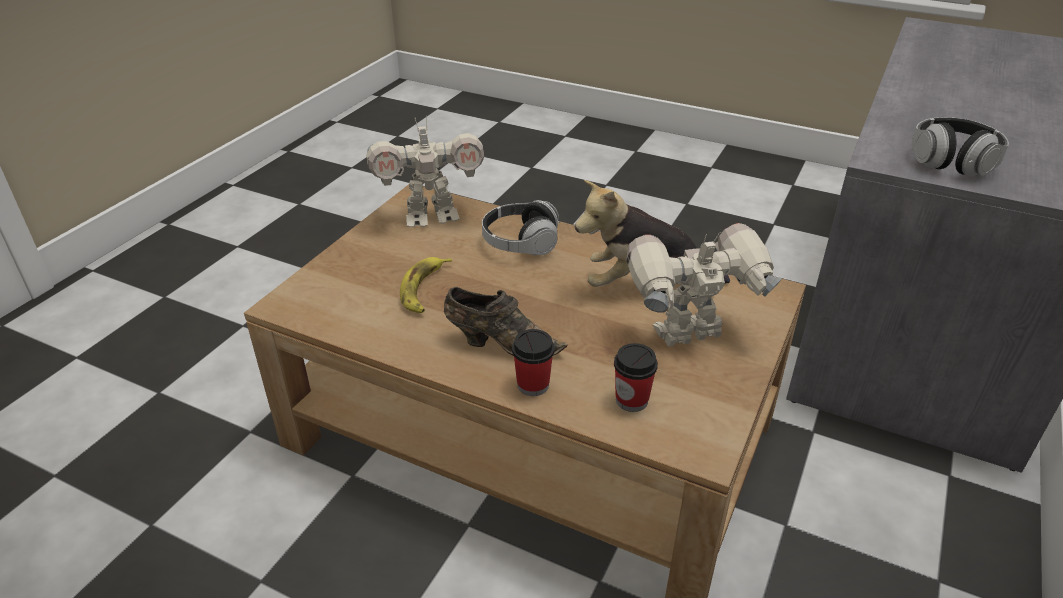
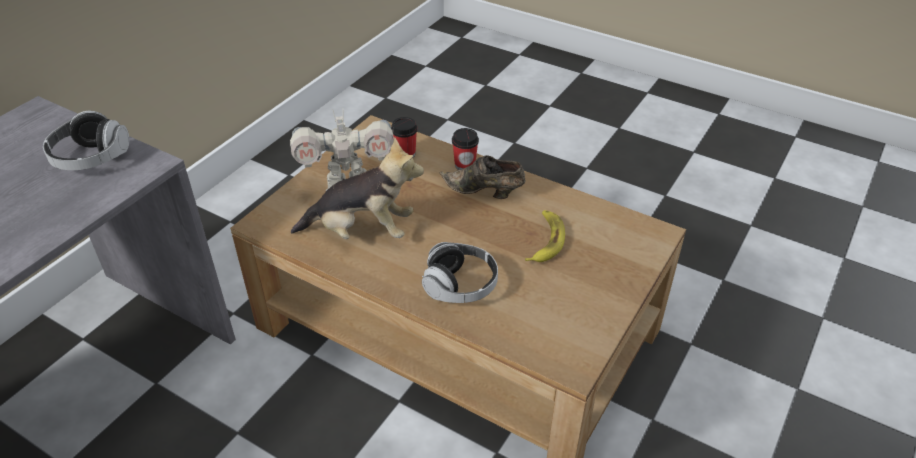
camera: 175 degrees left, 5 degrees up
toy robot [367,116,485,227] -> none

